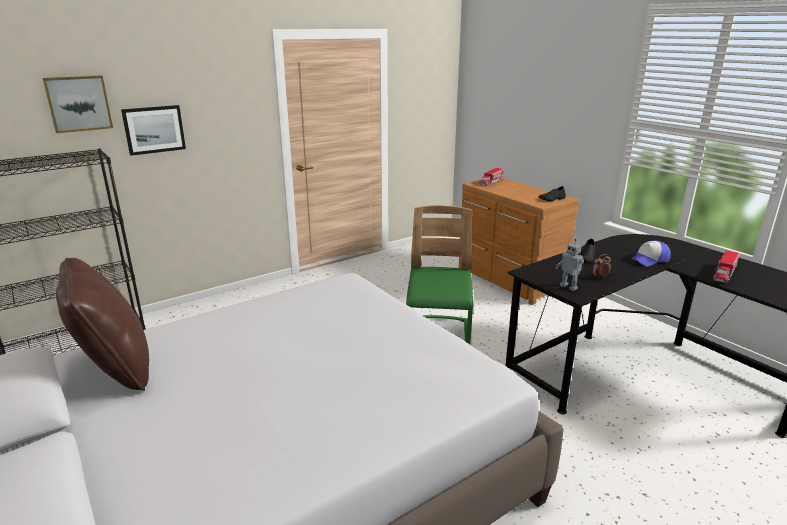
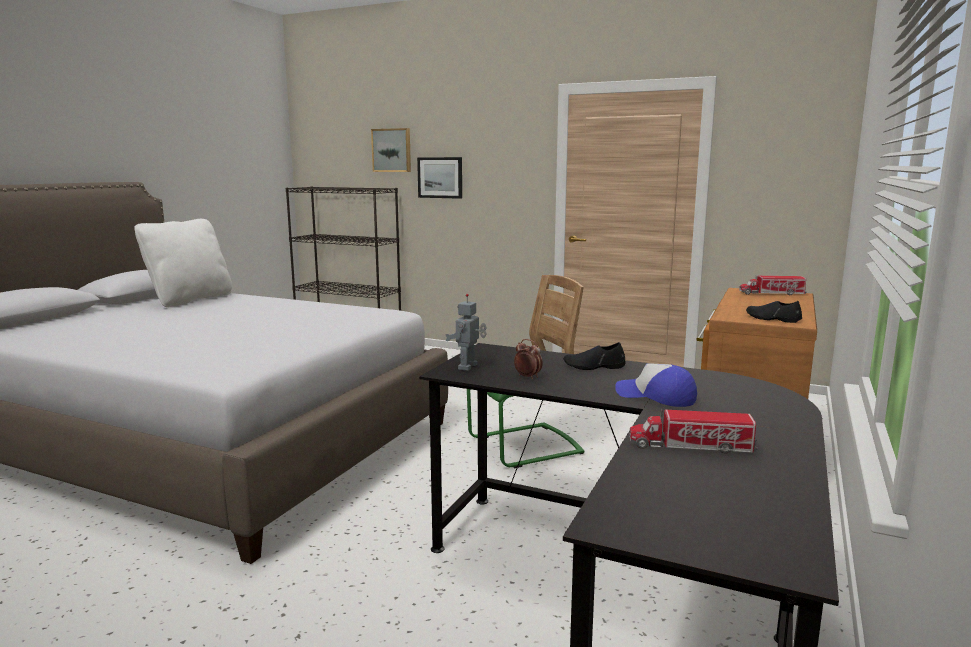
camera: 60 degrees right, 10 degrees down
brown pillow [56,258,149,391] -> white pillow [134,219,232,307]

